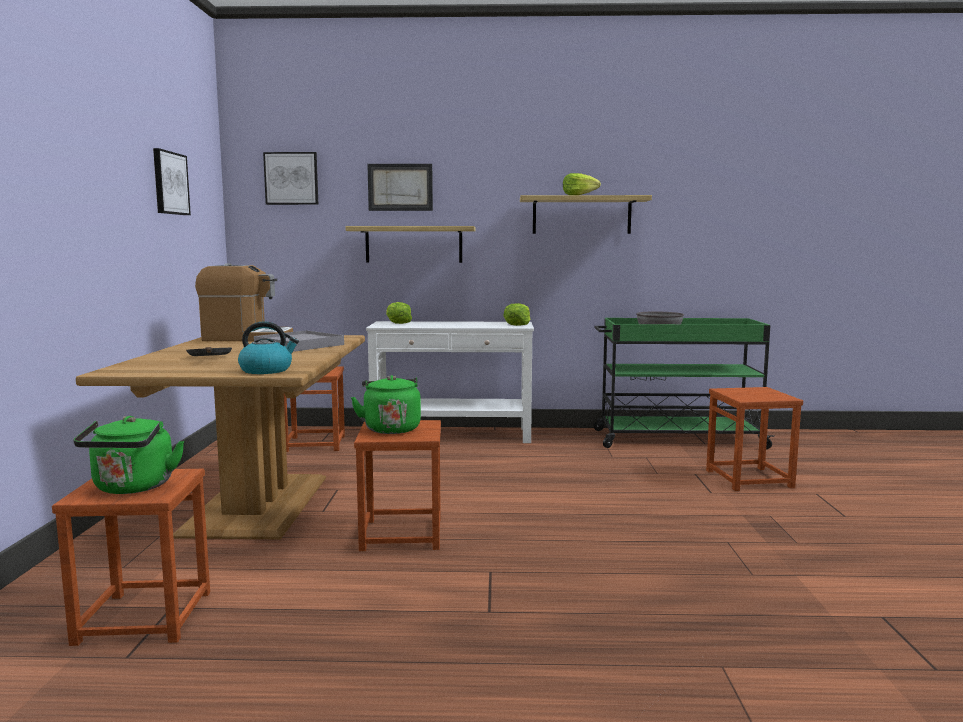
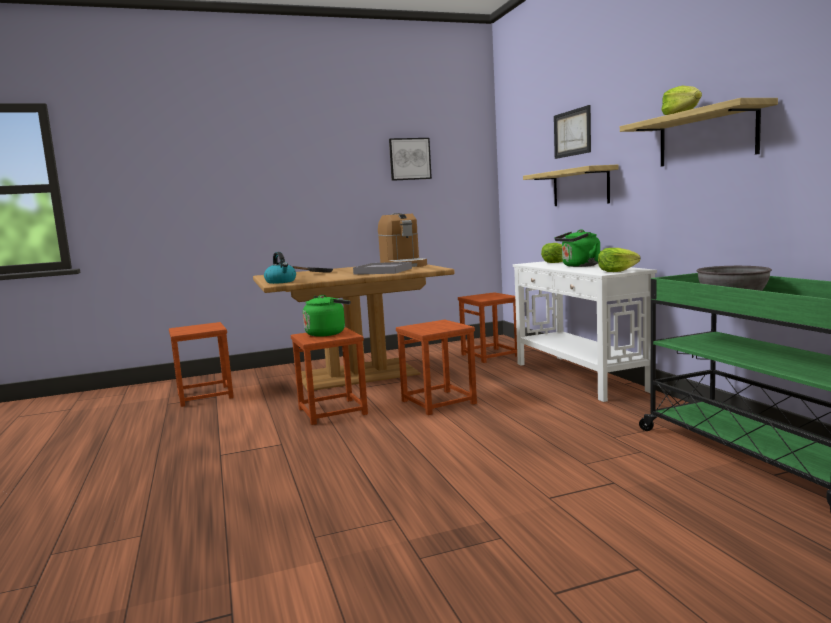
camera: 70 degrees right, 0 degrees up
green kettle [73,416,185,494] -> green kettle moved to [555,229,600,267]
picture [263,152,318,205] -> none
brown stool [706,387,803,491] -> brown stool moved to [396,320,477,415]

